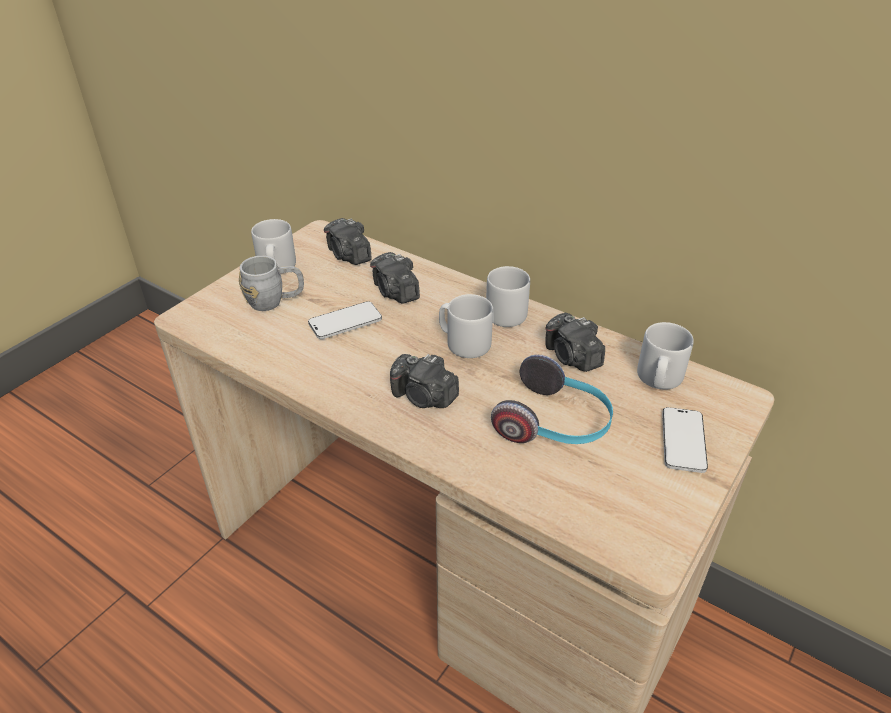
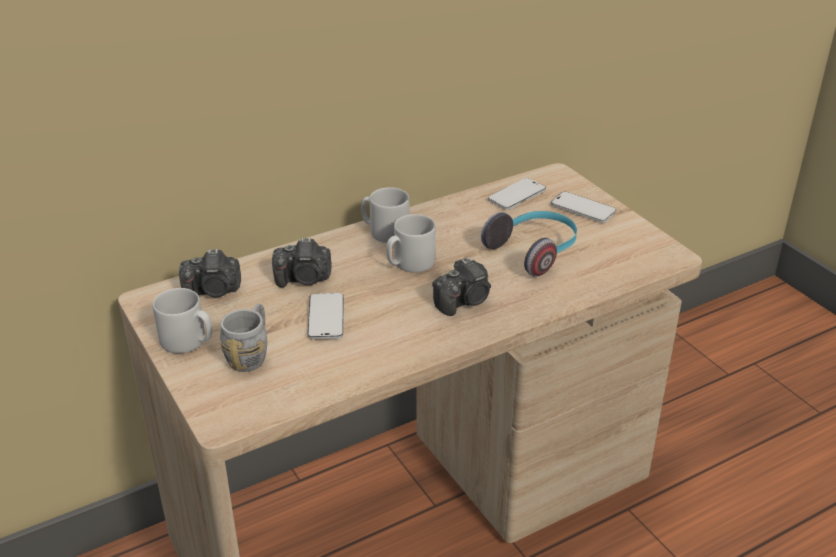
camera: 65 degrees left, 5 degrees down
camera [546,313,605,372] -> none
grey mug [637,322,694,390] -> phone [488,178,546,210]

